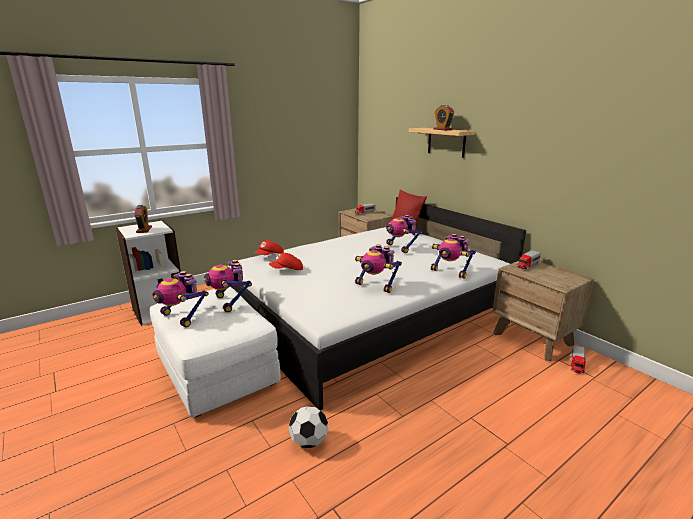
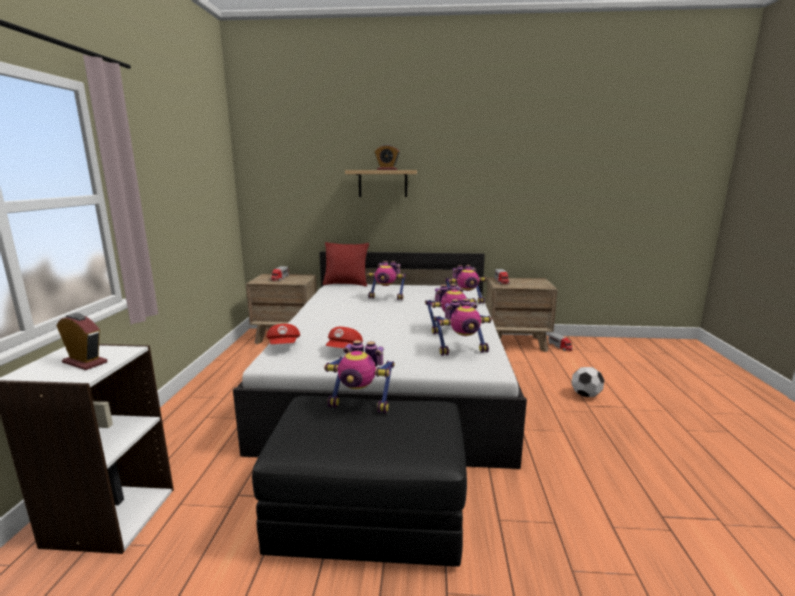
camera: 50 degrees left, 5 degrees down
white ottoman [150,287,281,418] -> black ottoman [252,396,467,567]
toy robot [153,271,208,328] -> toy robot moved to [434,299,492,356]
football [289,406,328,448] -> football moved to [571,367,604,397]

